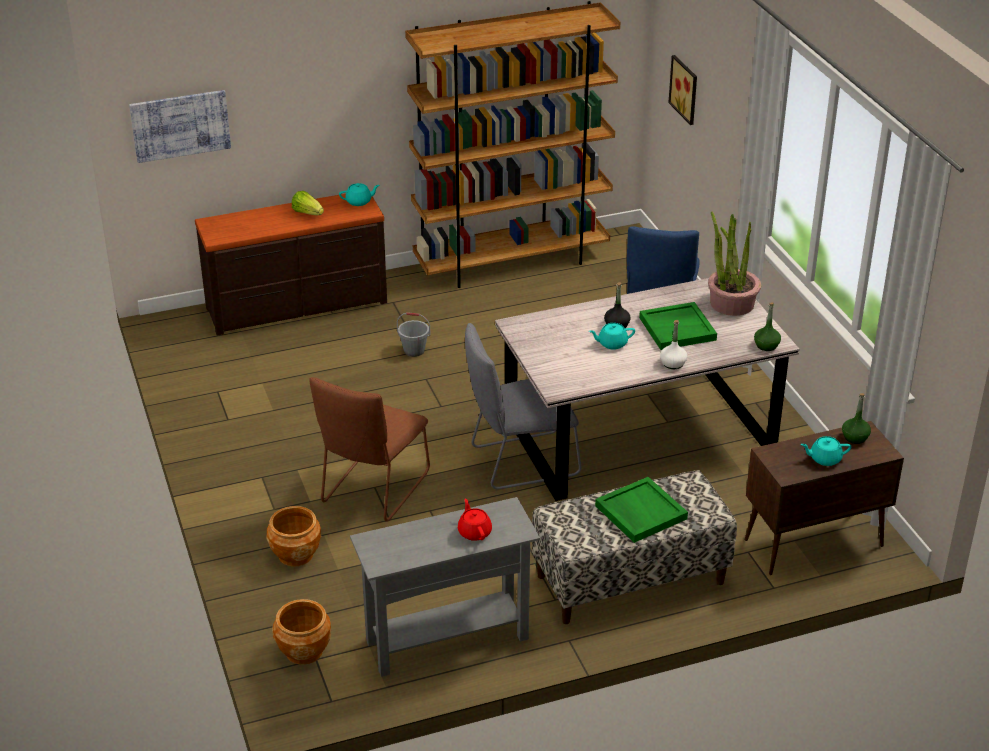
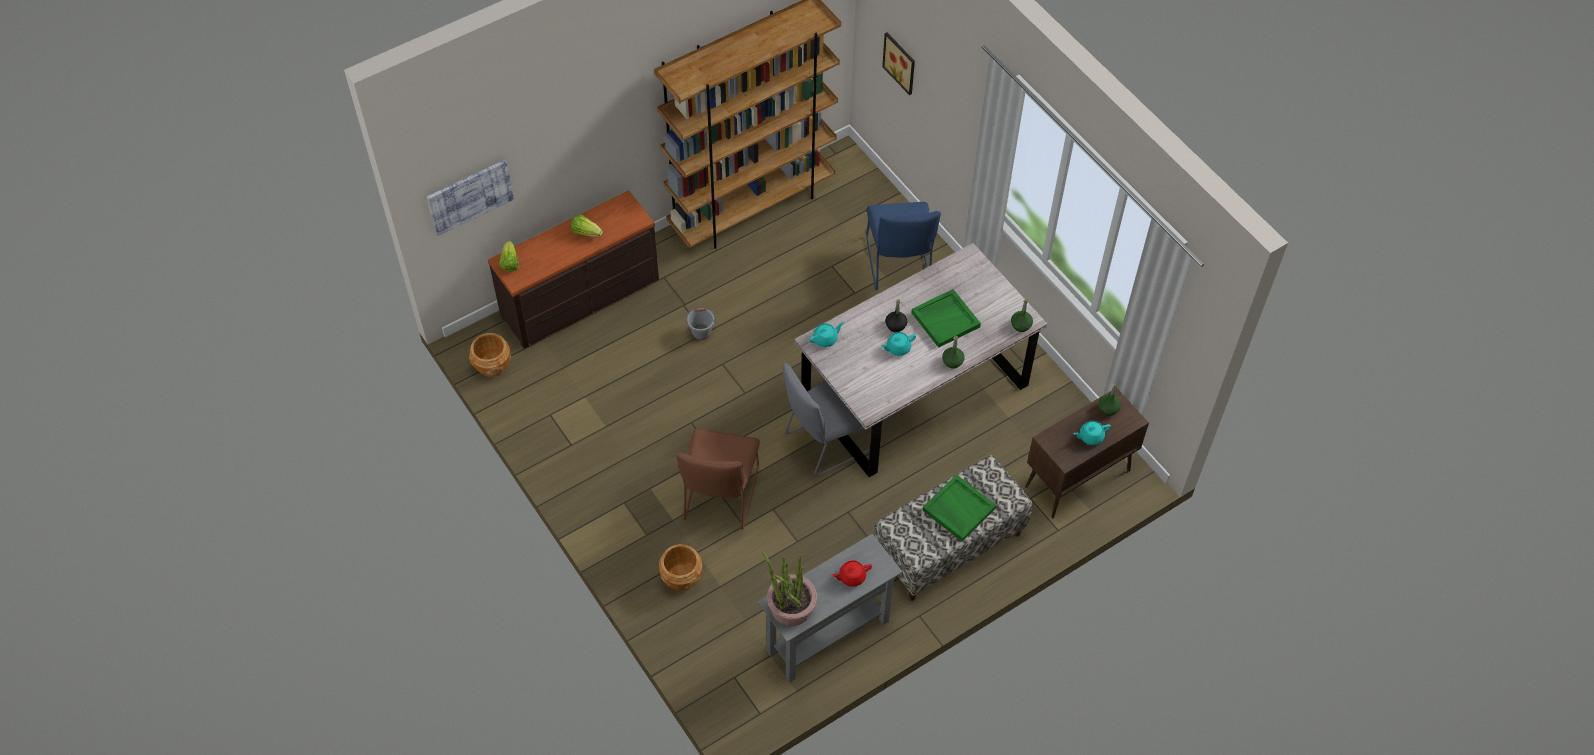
camera: 15 degrees left, 20 degrees up
brown planter [272,599,331,665] -> brown planter moved to [469,333,511,377]
turquoise teapot [339,183,379,206] -> turquoise teapot moved to [809,322,844,347]
red teapot [458,499,492,541] -> red teapot turned 75 degrees counterclockwise [831,560,872,587]
white bottle [660,320,687,369] -> green bottle [942,336,965,368]
potted plant [708,211,761,316] -> potted plant moved to [762,552,817,626]
none -> lettuce [499,241,519,272]

